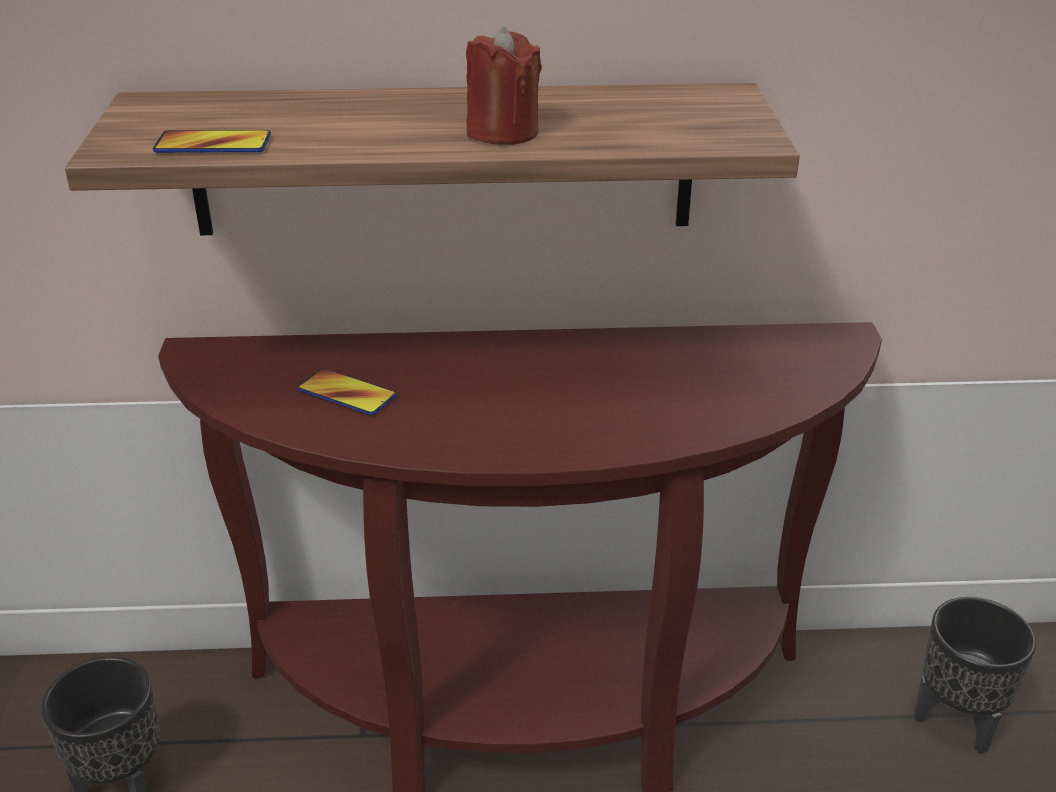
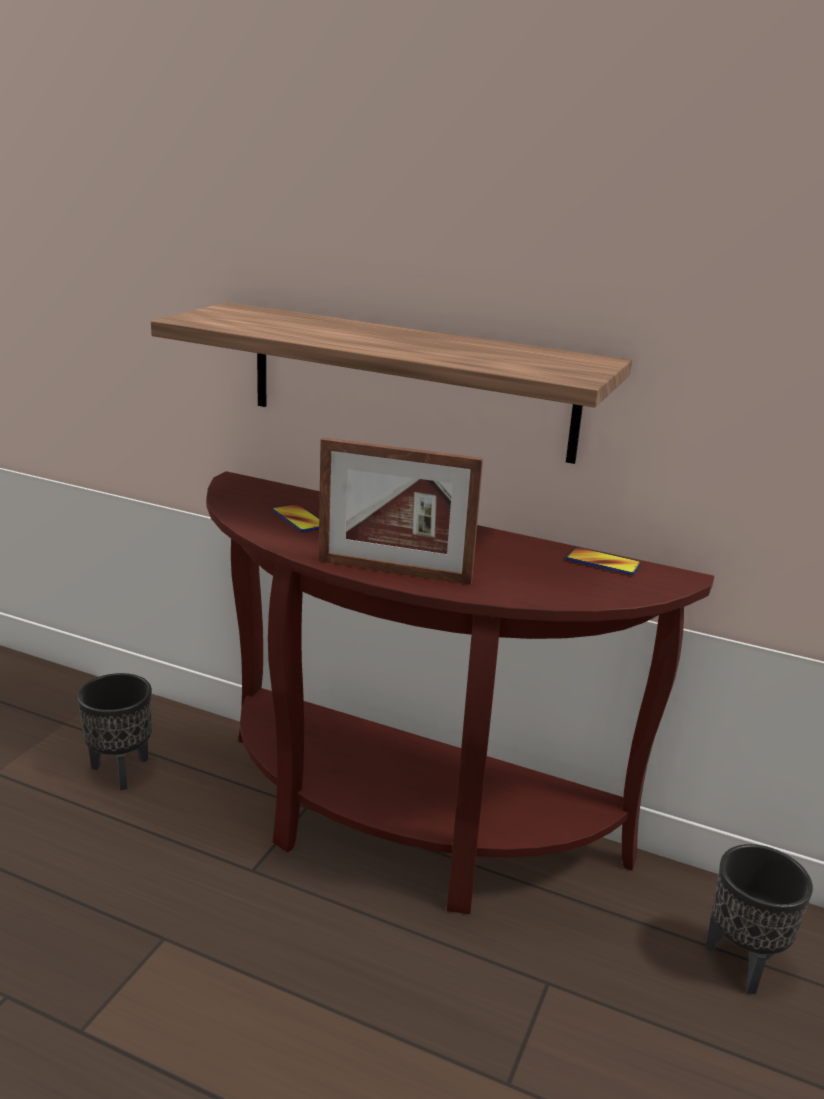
camera: 25 degrees right, 10 degrees down
phone [153,130,271,153] -> phone moved to [565,547,641,575]
red candle [466,26,542,145] -> none
none -> picture frame [319,438,483,585]

